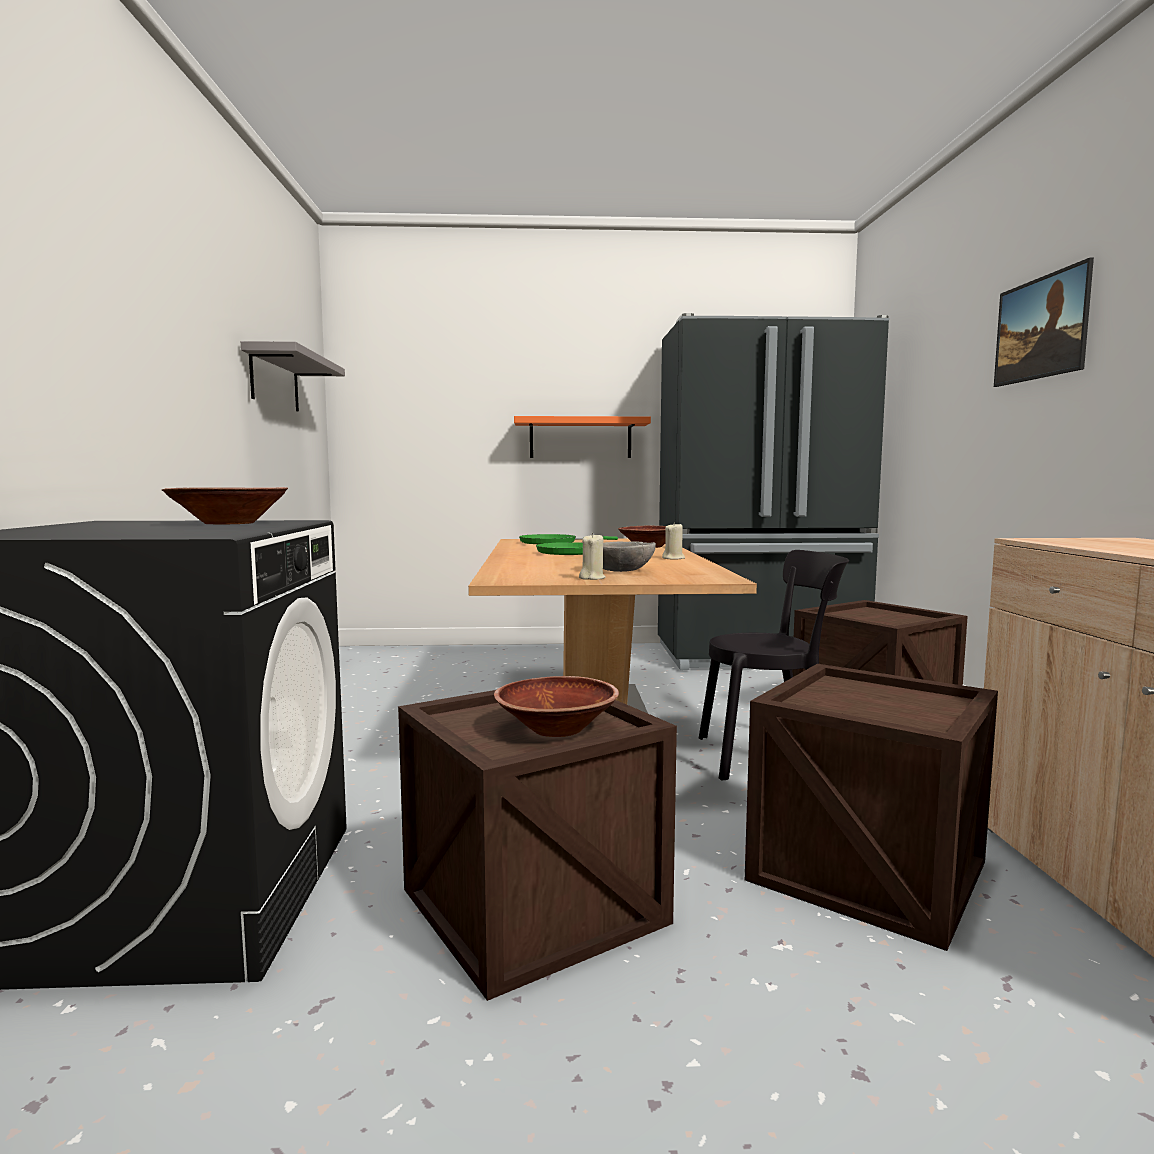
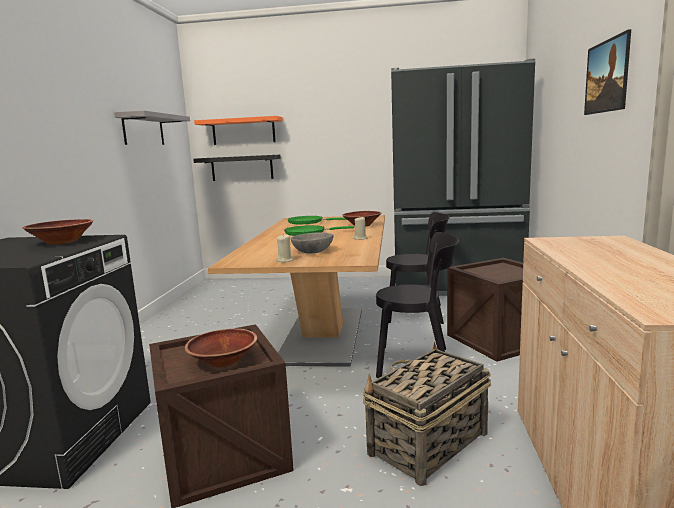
camera: 10 degrees right, 5 degrees up
orange shelf [514,416,651,458] -> orange shelf moved to [194,116,283,145]
crate [745,664,998,951] -> basket [363,342,491,486]
none -> black shelf [193,155,281,181]
none -> black chair [386,212,450,324]

